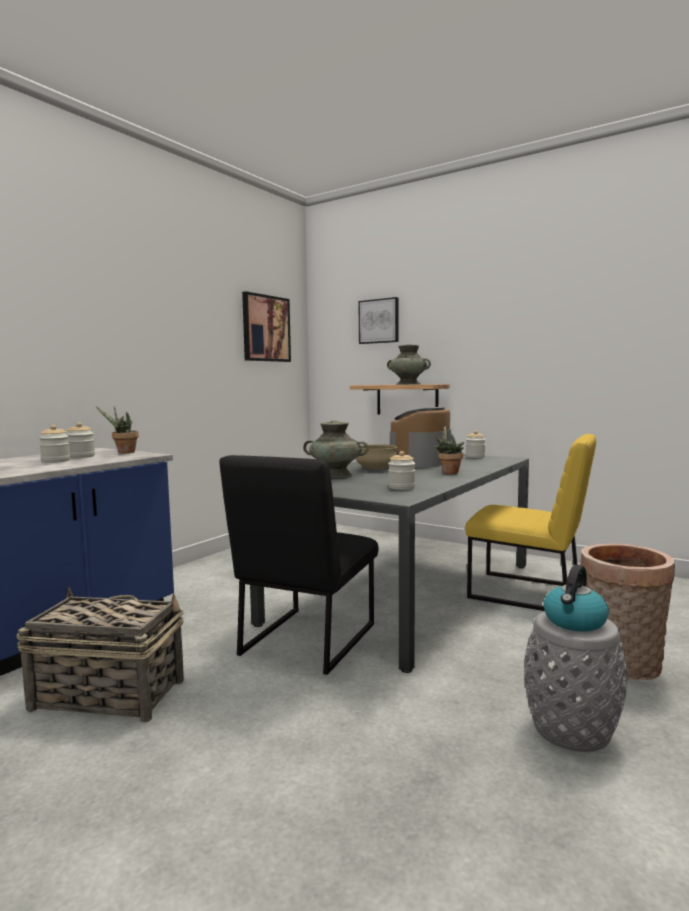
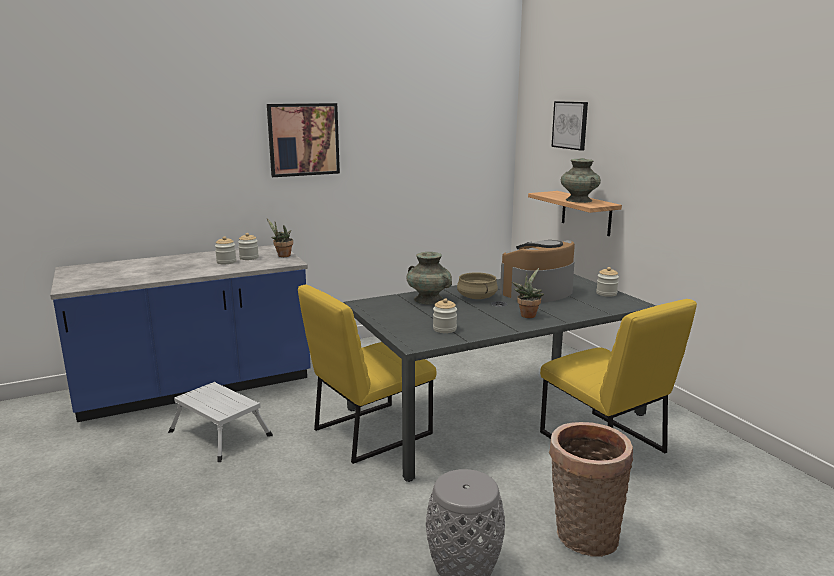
camera: 30 degrees right, 10 degrees up
basket [16,588,184,722] -> white step ladder [168,382,273,462]
black chair [219,455,378,675] -> yellow chair [298,284,436,464]
picture [242,291,291,362] -> picture moved to [267,103,340,177]
kettle [543,565,609,632] -> none

